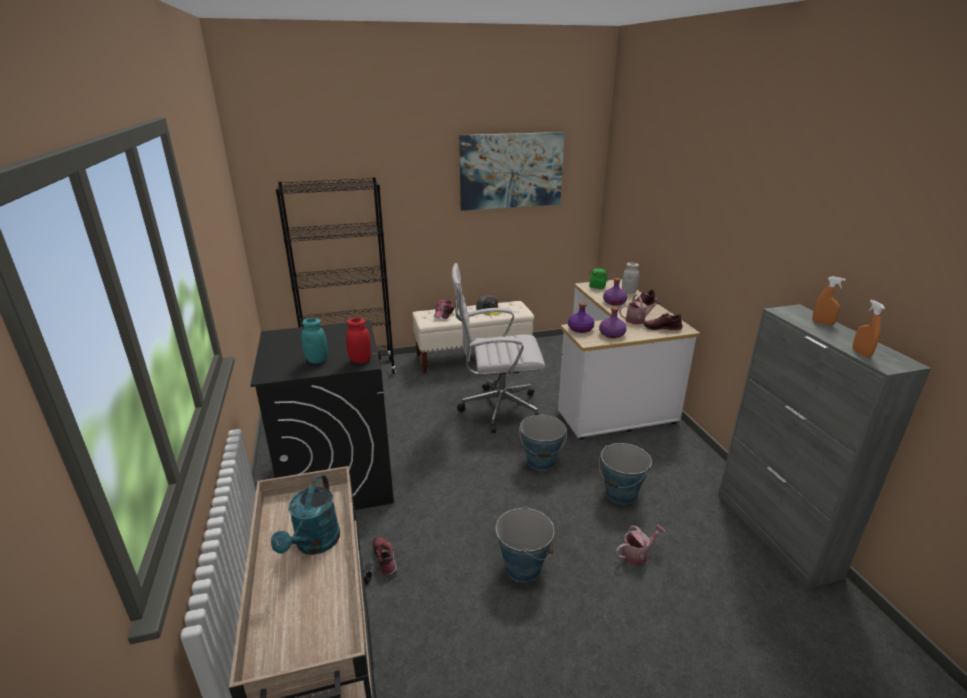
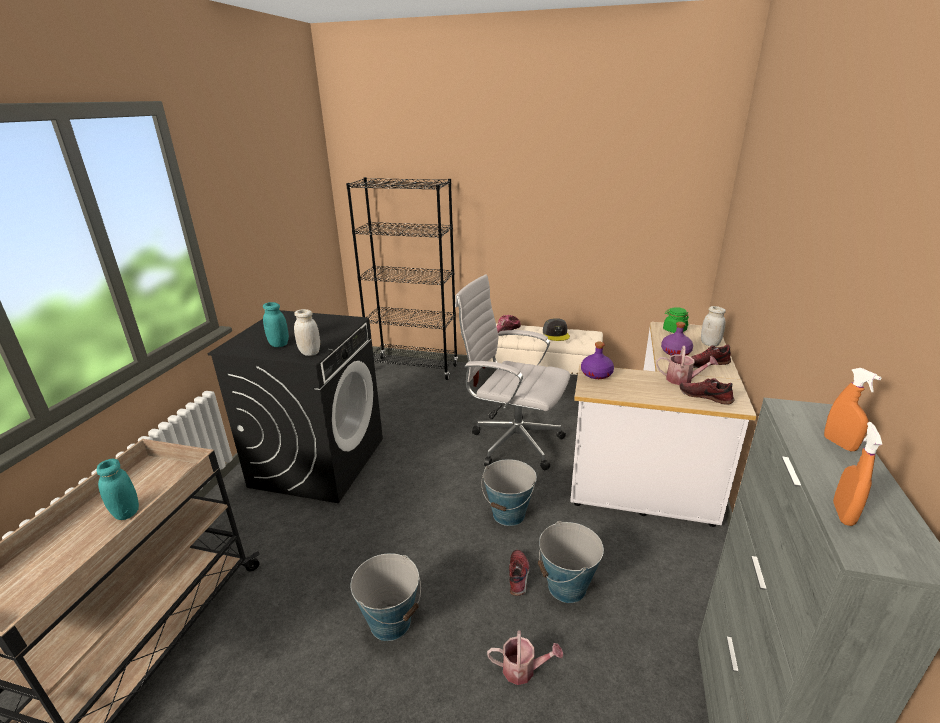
camera: 30 degrees right, 0 degrees up
turquoise watering can [271,475,340,555] -> turquoise jar [97,459,139,520]
red jar [346,318,371,363] -> white jar [294,309,320,356]
shoe [373,537,397,576] -> shoe moved to [509,550,530,596]
picture [459,132,565,211] -> none
purple bottle [599,307,627,338] -> none

